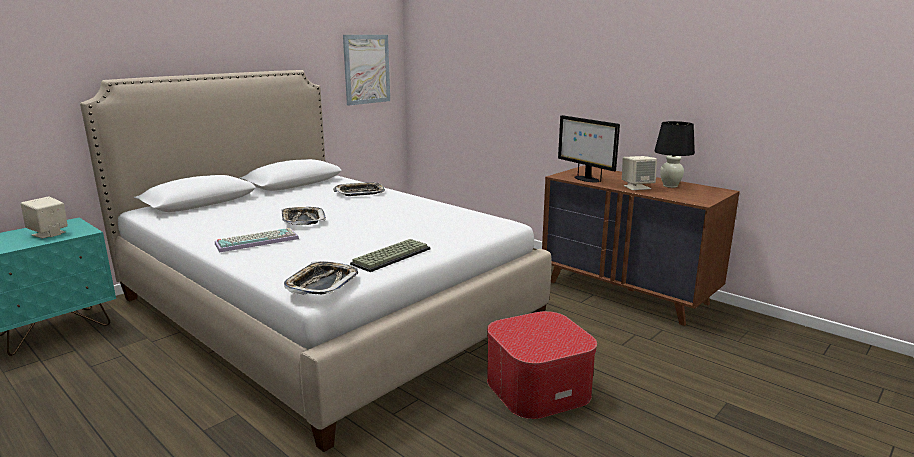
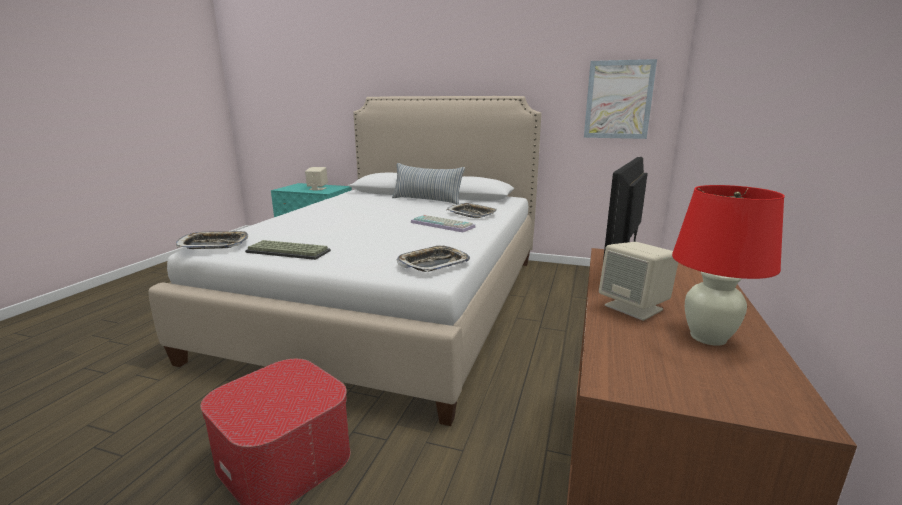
camera: 65 degrees right, 0 degrees up
keyboard [215,228,299,252] -> keyboard moved to [411,215,476,232]
tray [281,207,326,225] -> tray moved to [397,245,470,272]
black table lamp [654,121,695,188] -> red table lamp [672,185,785,346]
none -> pillow [392,163,465,204]

